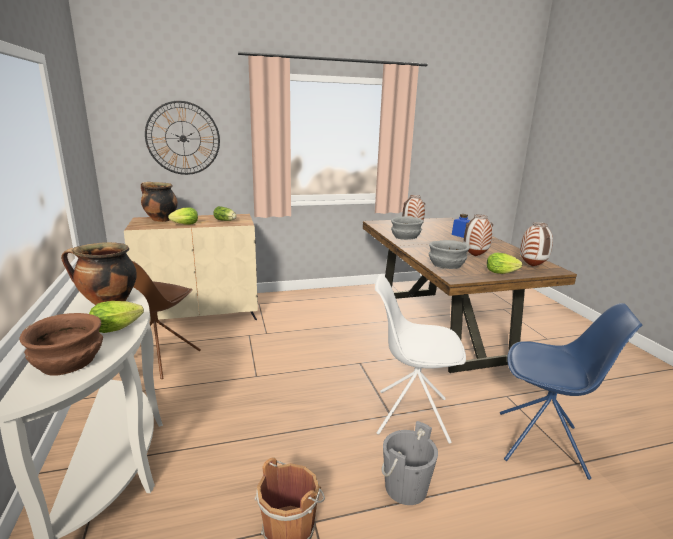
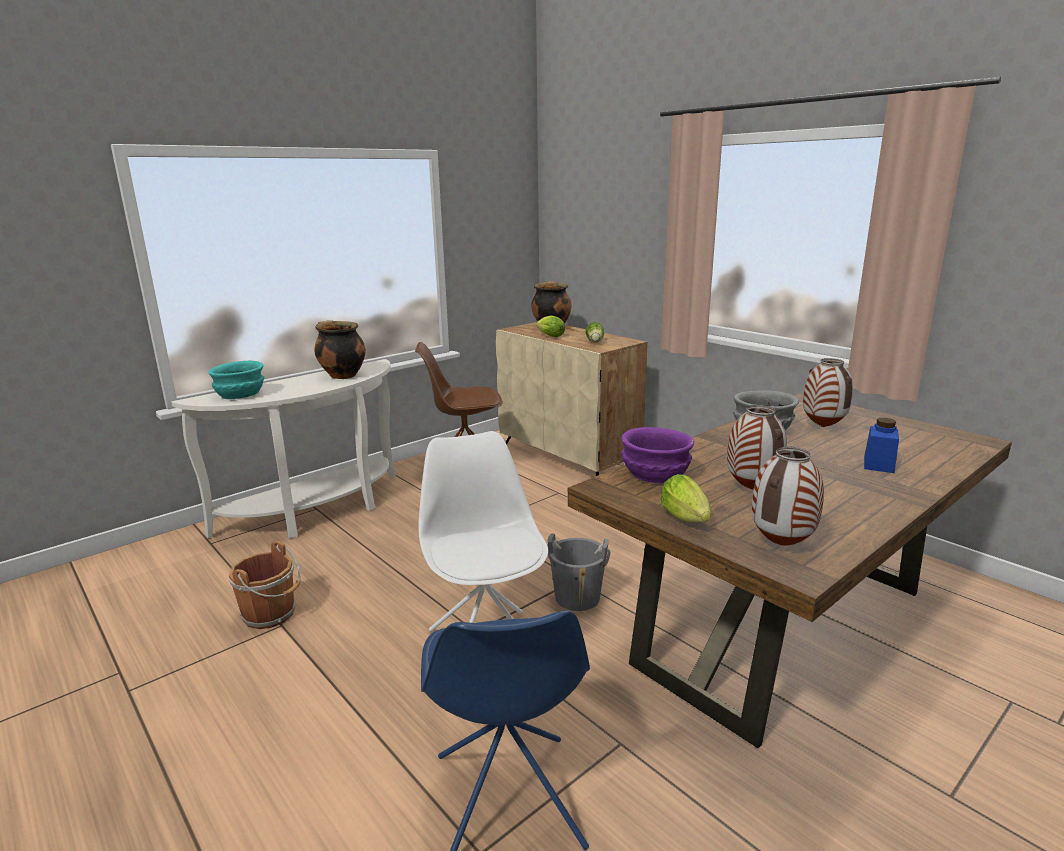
camera: 65 degrees right, 0 degrees up
brown bowl [20,313,103,375] -> turquoise bowl [208,361,264,399]
lettuce [89,301,144,333] -> none
wall clock [145,101,220,175] -> none
grey bucket [382,421,438,505] -> grey bucket moved to [547,533,610,611]
grey bowl [429,240,470,269] -> purple bowl [621,427,694,483]

